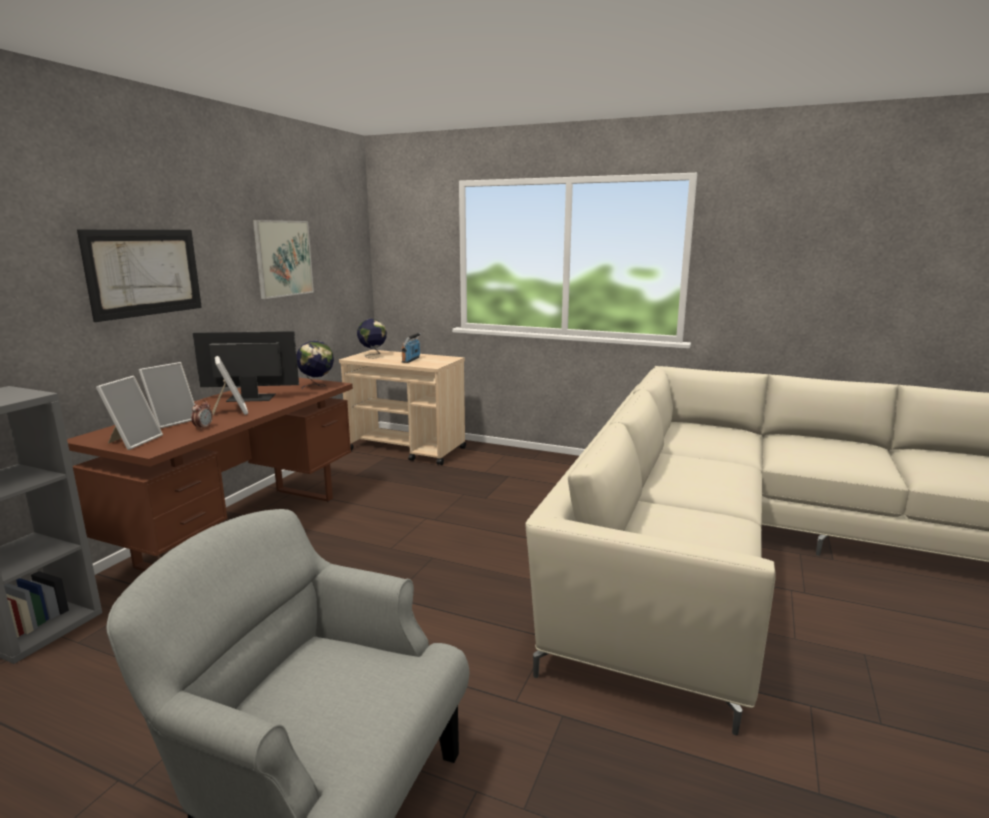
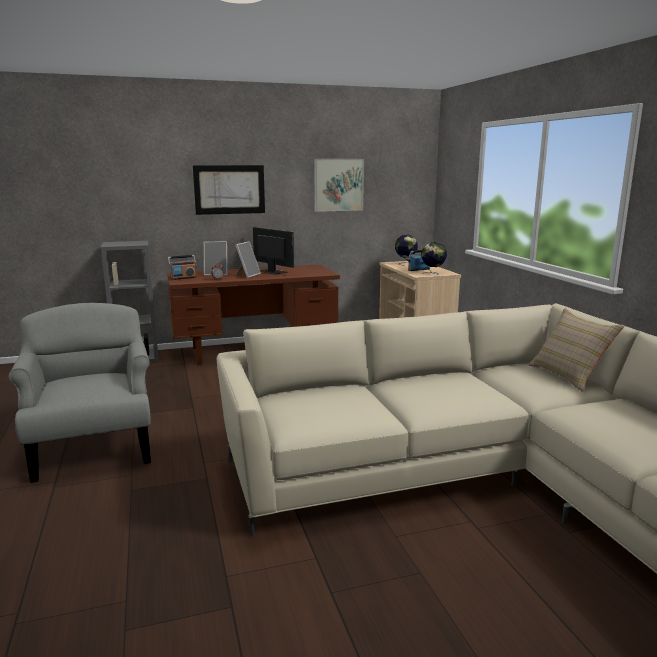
camera: 50 degrees right, 0 degrees up
picture frame [96,376,163,450] -> radio [168,255,197,280]
globe [297,341,334,389] -> globe moved to [421,242,447,275]
none -> beige pillow [529,308,625,391]

